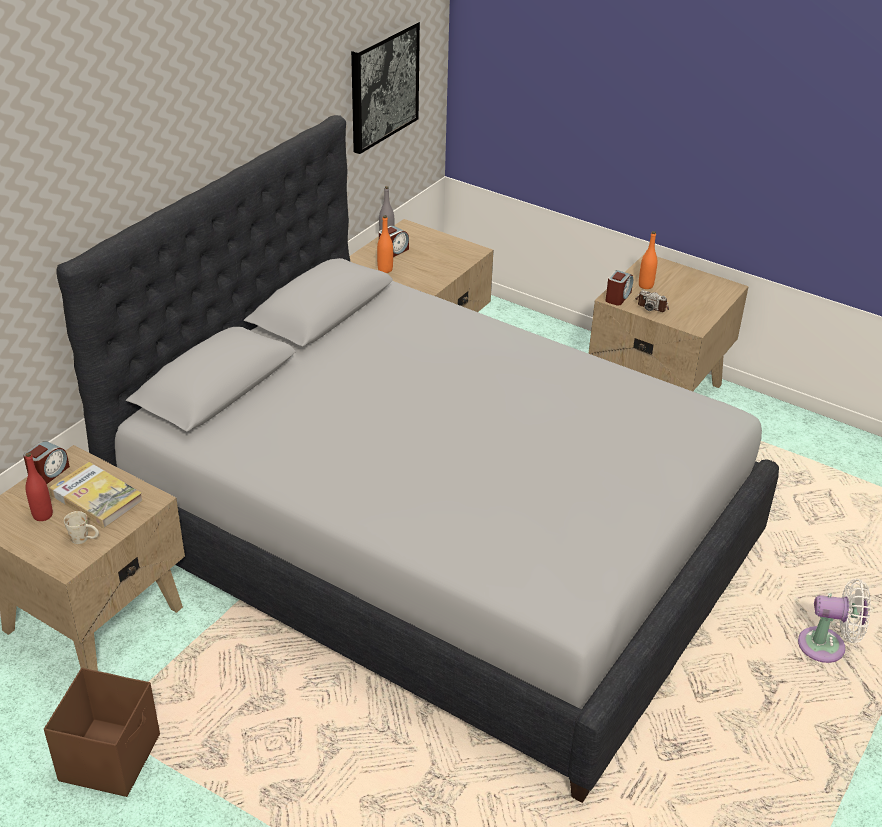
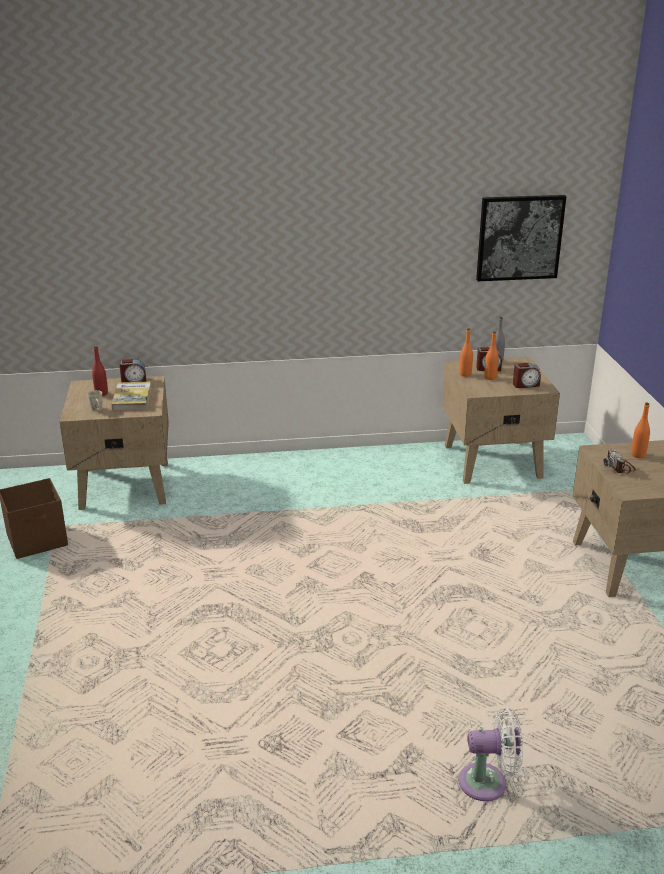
camera: 50 degrees right, 10 degrees down
grey bed [56,115,779,803] -> none
alarm clock [605,270,633,306] -> alarm clock moved to [513,363,541,388]
white fan [798,579,871,663] -> white fan turned 60 degrees counterclockwise [459,707,523,801]
none -> orange bottle [484,332,499,380]

